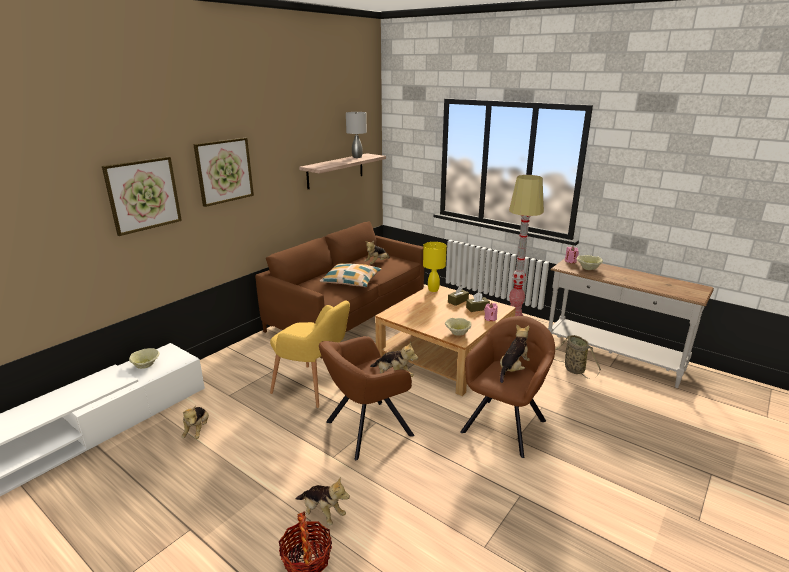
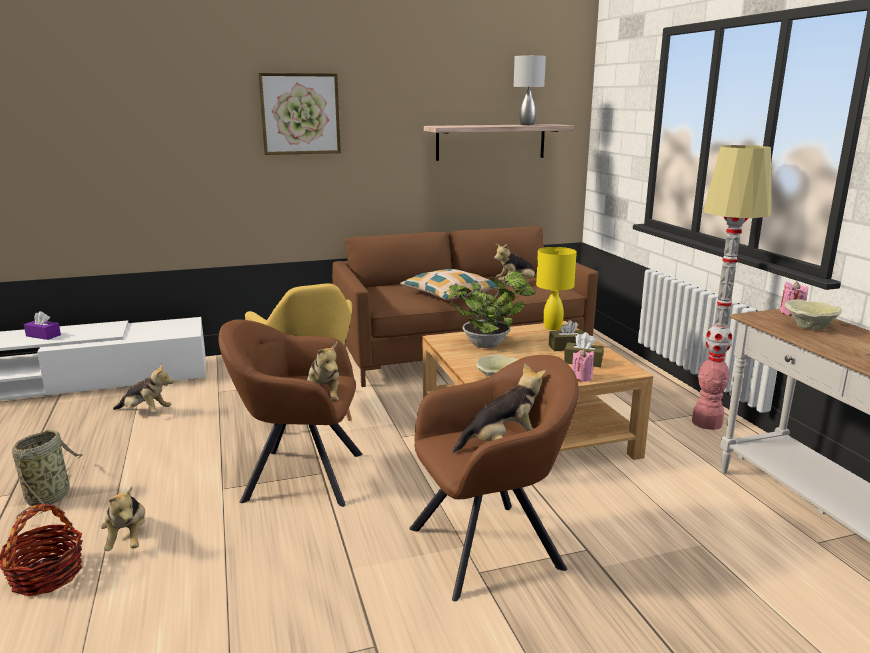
camera: 35 degrees right, 5 degrees down
picture [102,157,182,236] -> none
beige bowl [129,348,160,369] -> none
plush toy [181,406,209,439] -> plush toy turned 105 degrees counterclockwise [113,363,174,413]
basket [553,335,601,379] -> basket moved to [12,430,82,519]
none -> purple tissue box [24,311,61,340]
none -> potted plant [448,271,536,348]

